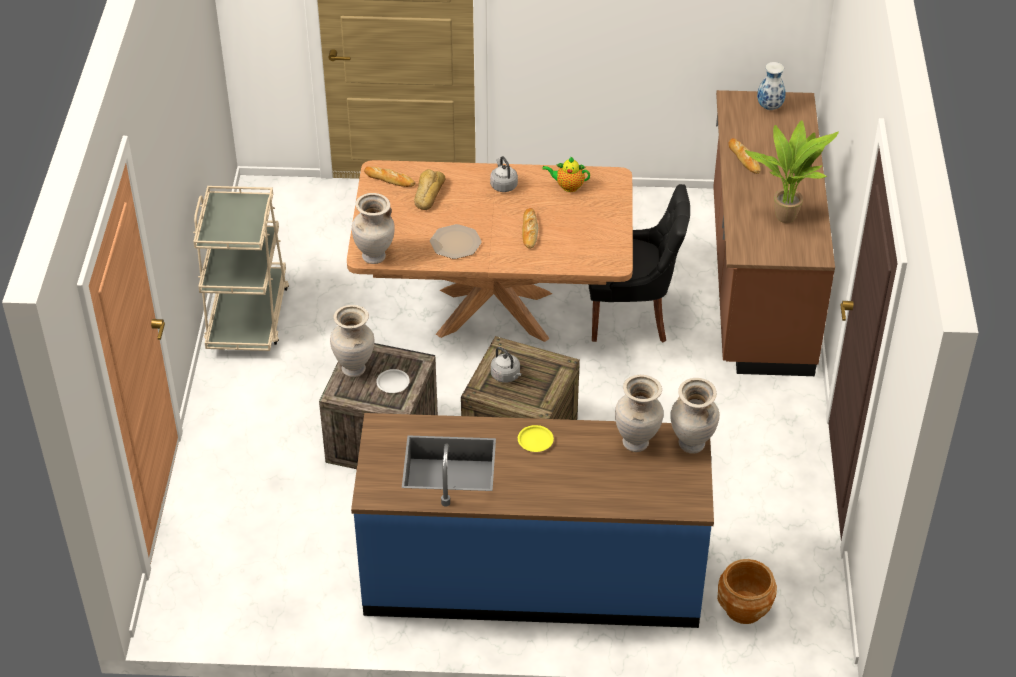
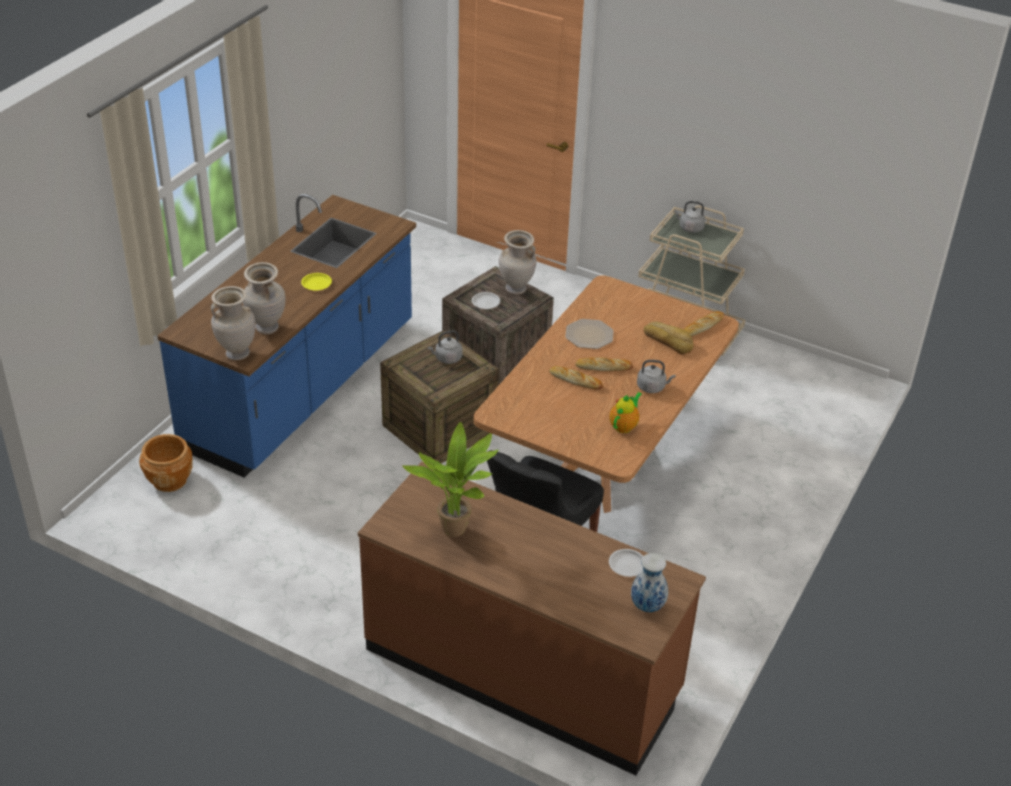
camera: 115 degrees right, 5 degrees down
beige vase [352,193,395,264] -> none
bread [729,138,761,174] -> bread moved to [575,357,633,371]
none -> white plate [609,549,643,577]
none -> grey kettle [674,201,705,233]

